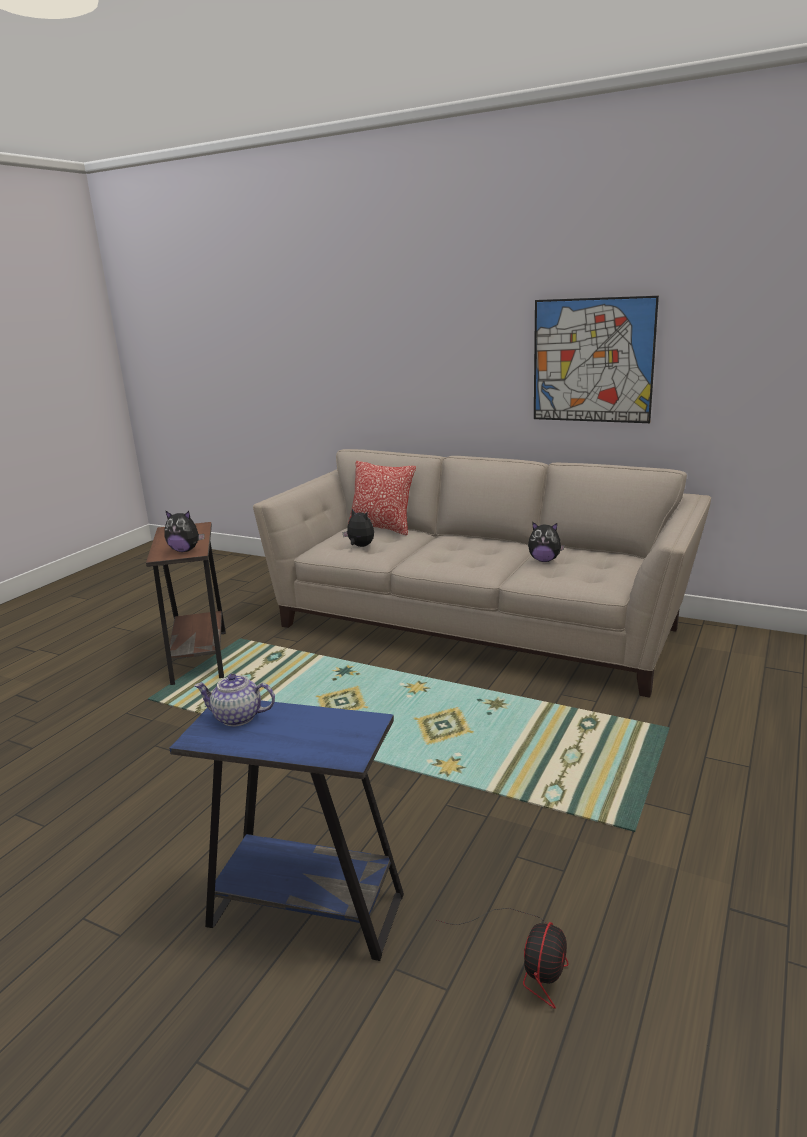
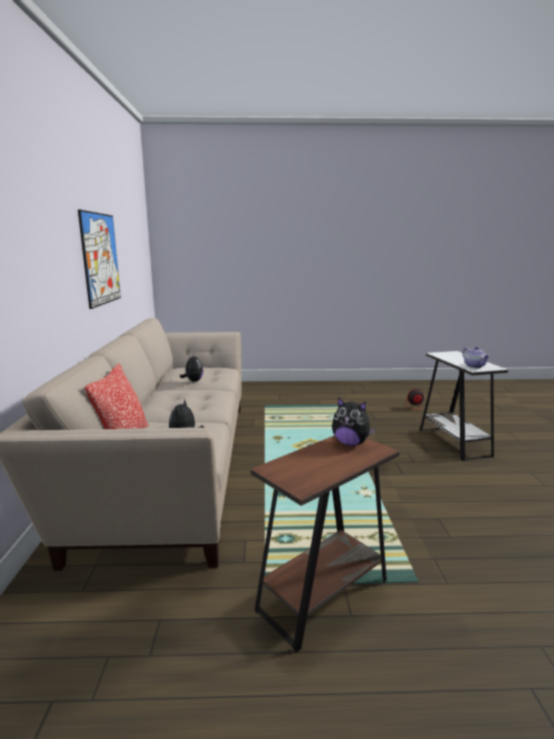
camera: 120 degrees left, 5 degrees down
plush toy [165,511,205,552] -> plush toy turned 135 degrees clockwise [332,397,376,446]
blue side table [169,701,404,961] -> white side table [420,351,508,461]

